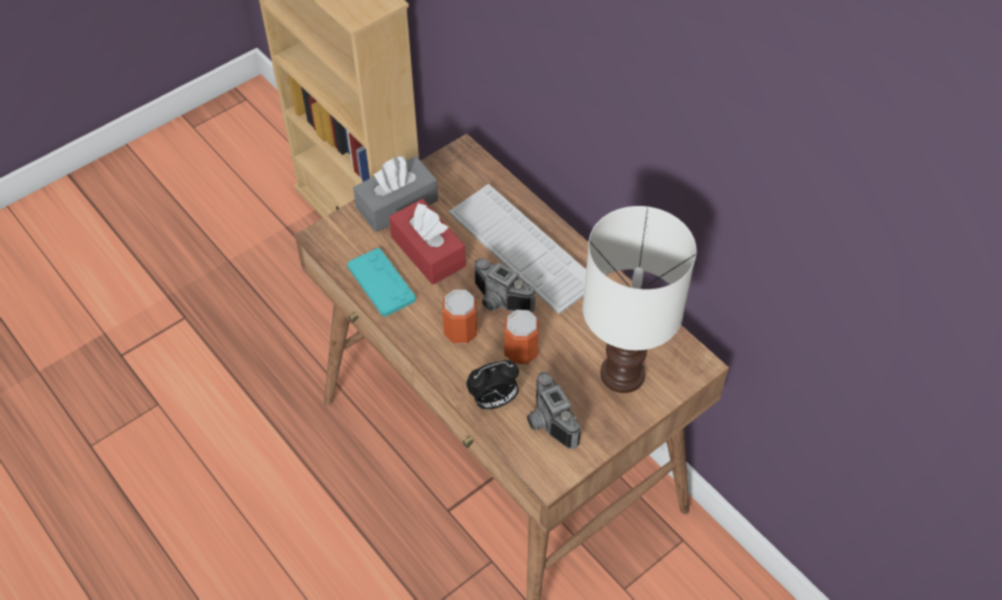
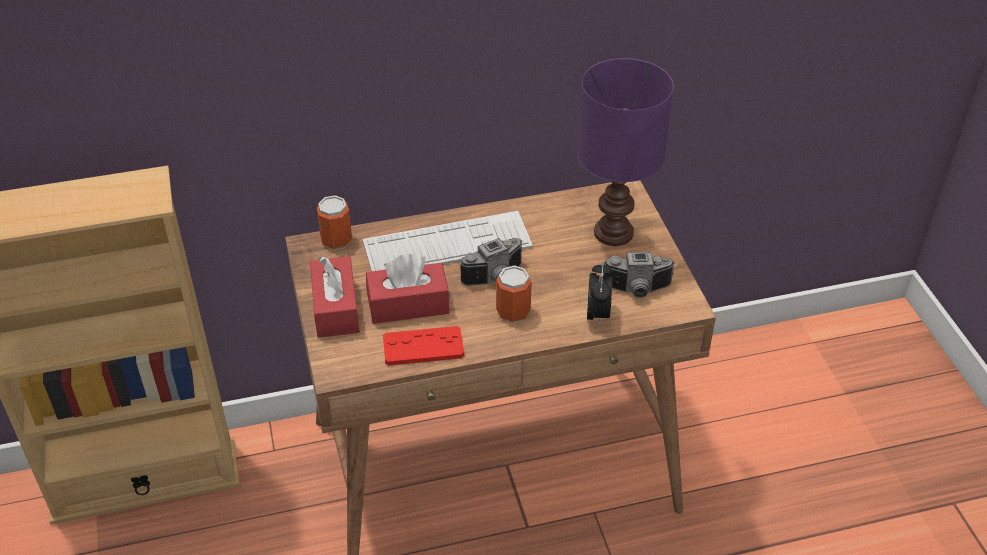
camera: 65 degrees left, 10 degrees down
turquoise game controller [347,248,416,317] -> red game controller [383,326,464,366]
grey tissue box [353,155,438,232] -> red tissue box [310,256,360,338]
can [504,310,539,365] -> can moved to [317,195,352,250]
white table lamp [583,206,697,393] -> purple table lamp [578,58,674,246]

